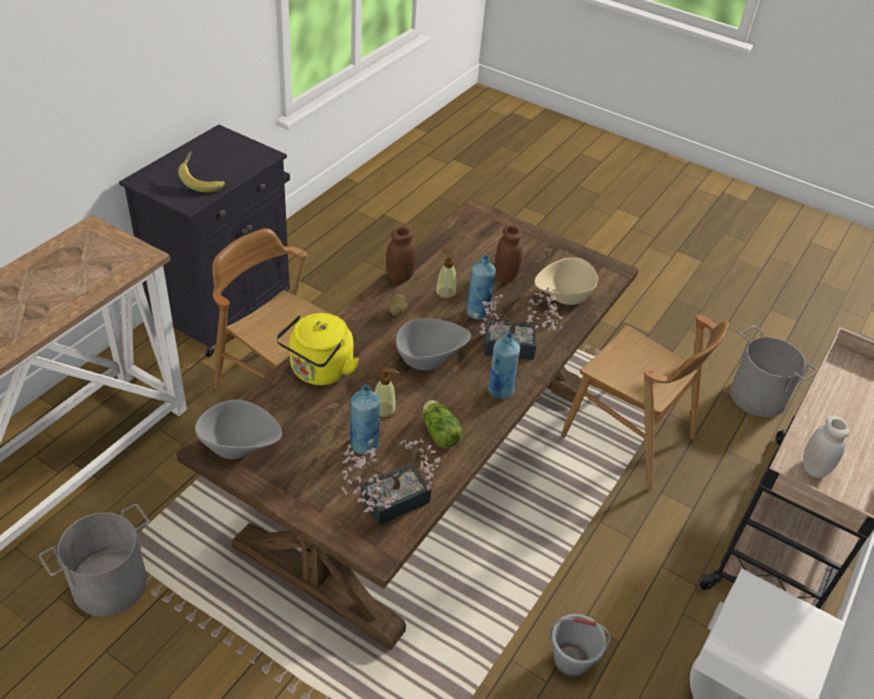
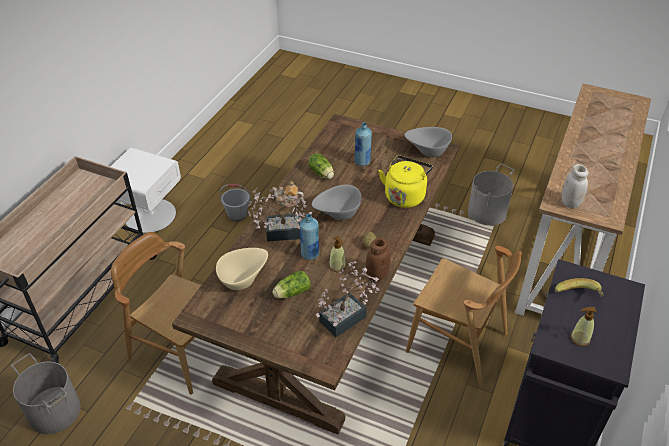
camera: 175 degrees right, 0 degrees up
potted plant [342,438,440,525] -> potted plant moved to [316,261,380,337]
soap dispenser [375,367,399,419] -> soap dispenser moved to [570,307,596,346]
blue bottle [488,332,521,399] -> teapot [273,181,304,207]
brown jar [495,225,523,282] -> lettuce [272,271,311,299]
white jar [803,416,849,478] -> white jar moved to [562,164,589,208]

